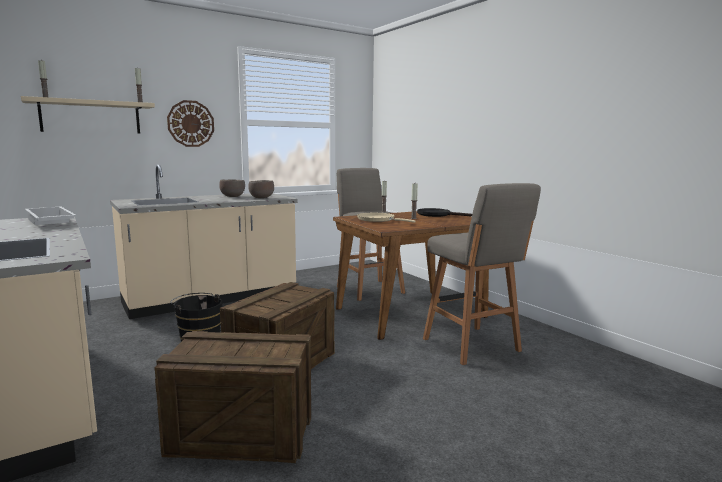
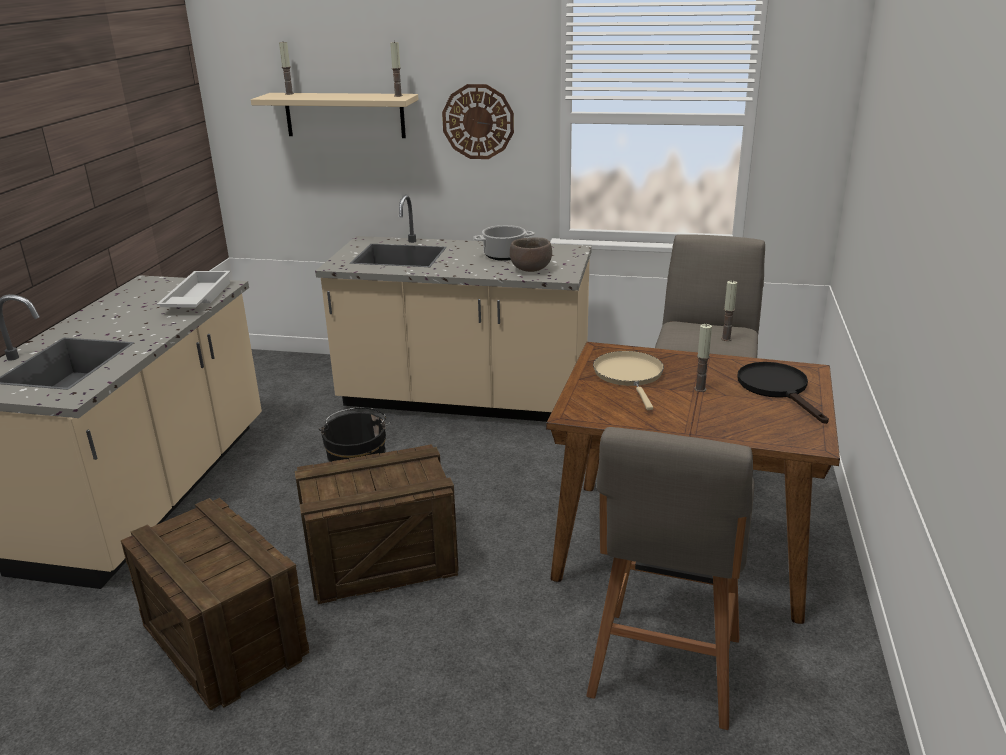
camera: 45 degrees right, 15 degrees up
brown bowl [219,179,245,197] -> cooking pot [473,225,534,261]

